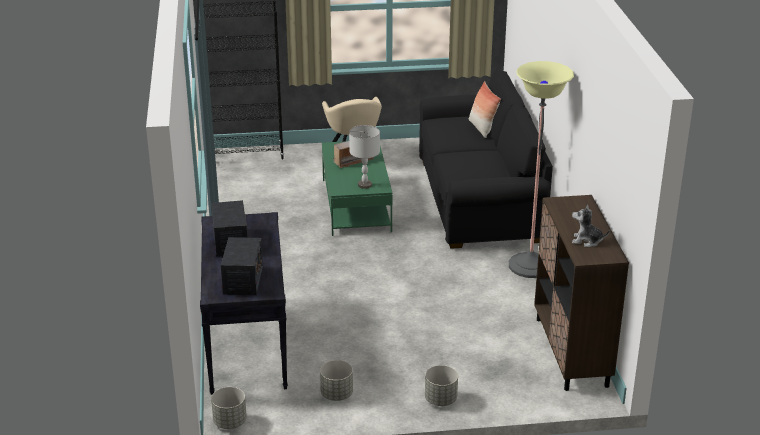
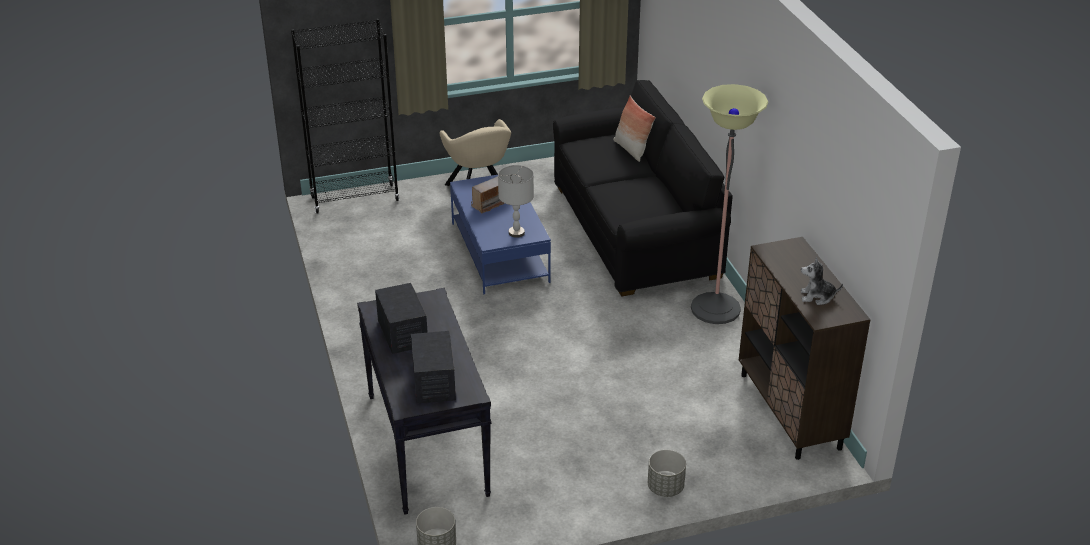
camera: 10 degrees left, 5 degrees up
grey planter [320,360,353,401] -> none
green coffee table [322,141,392,236] -> blue coffee table [450,175,551,295]

